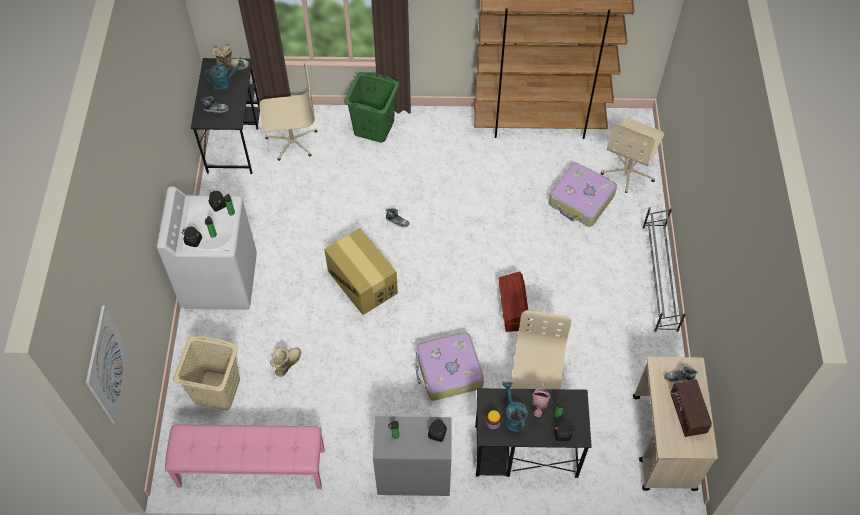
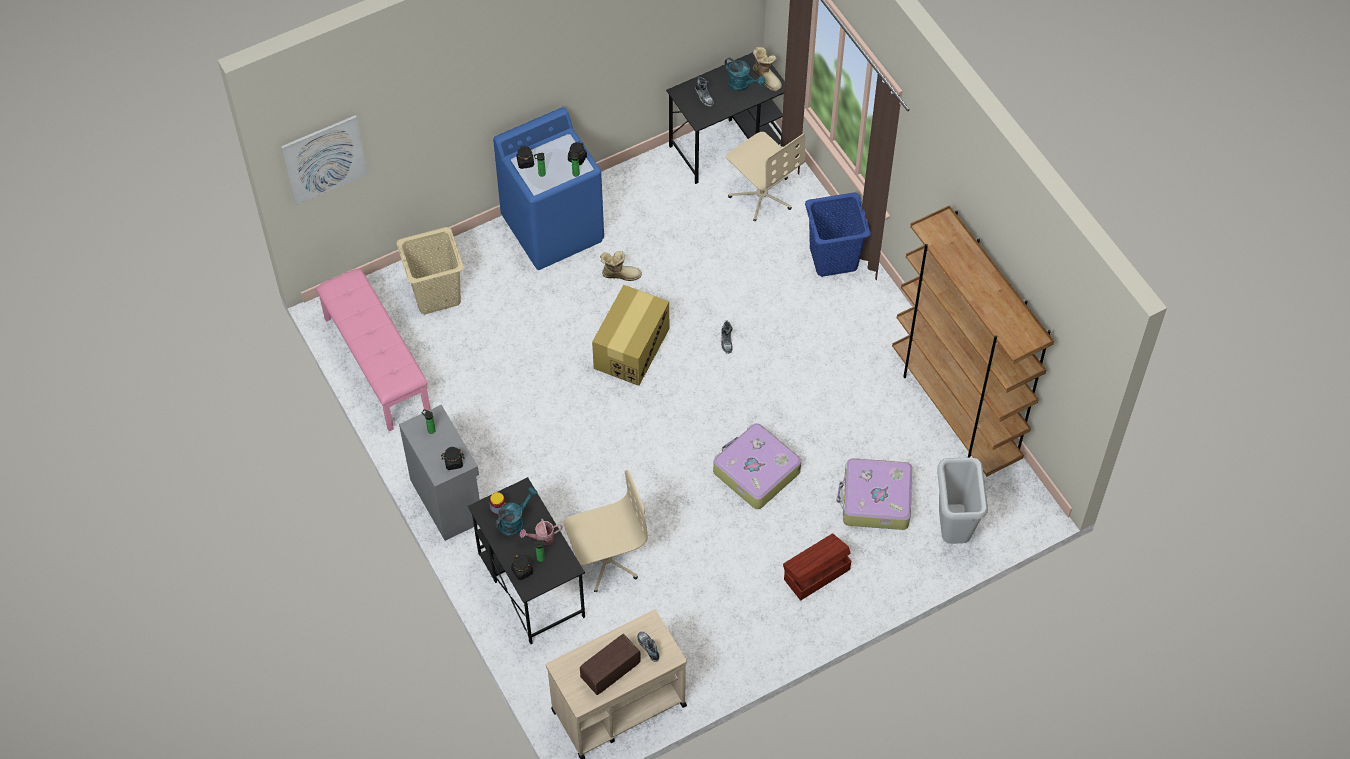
camera: 60 degrees right, 0 degrees up
white washing machine [157,187,257,310] -> blue washing machine [493,107,604,270]
boot [270,347,301,377] -> boot moved to [600,251,642,281]
green laundry basket [344,72,399,143] -> blue laundry basket [805,192,871,277]
suitcase [416,332,484,401] -> suitcase moved to [713,423,801,509]
brown storage box [498,271,530,332] -> brown storage box moved to [783,533,851,600]
beige office chair [601,118,664,193] -> grey trash can [937,458,988,544]
grey shoe rack [642,207,686,332] -> none

